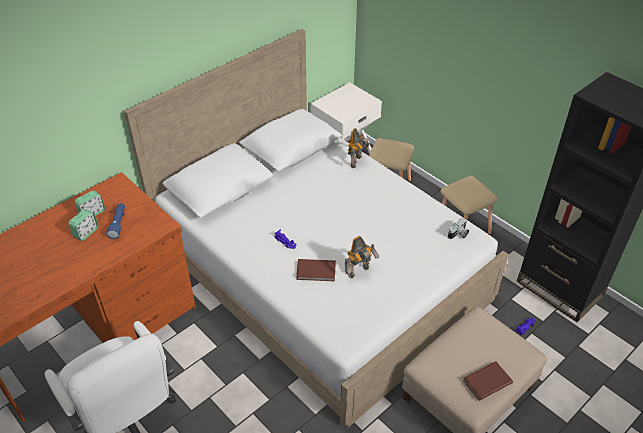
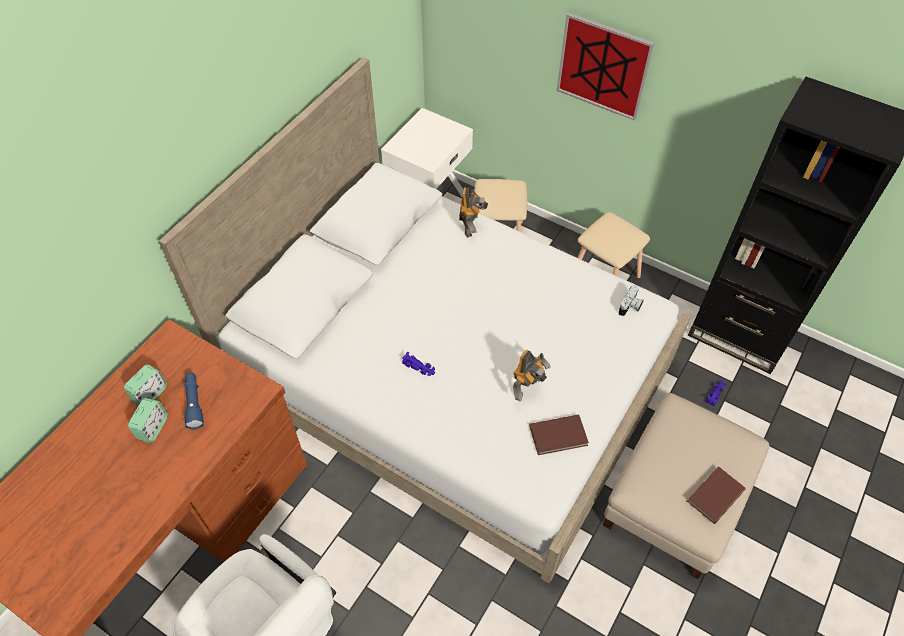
camera: 15 degrees left, 10 degrees up
brown book [296,259,336,281] -> brown book moved to [529,414,589,455]
none -> picture [557,13,654,121]

